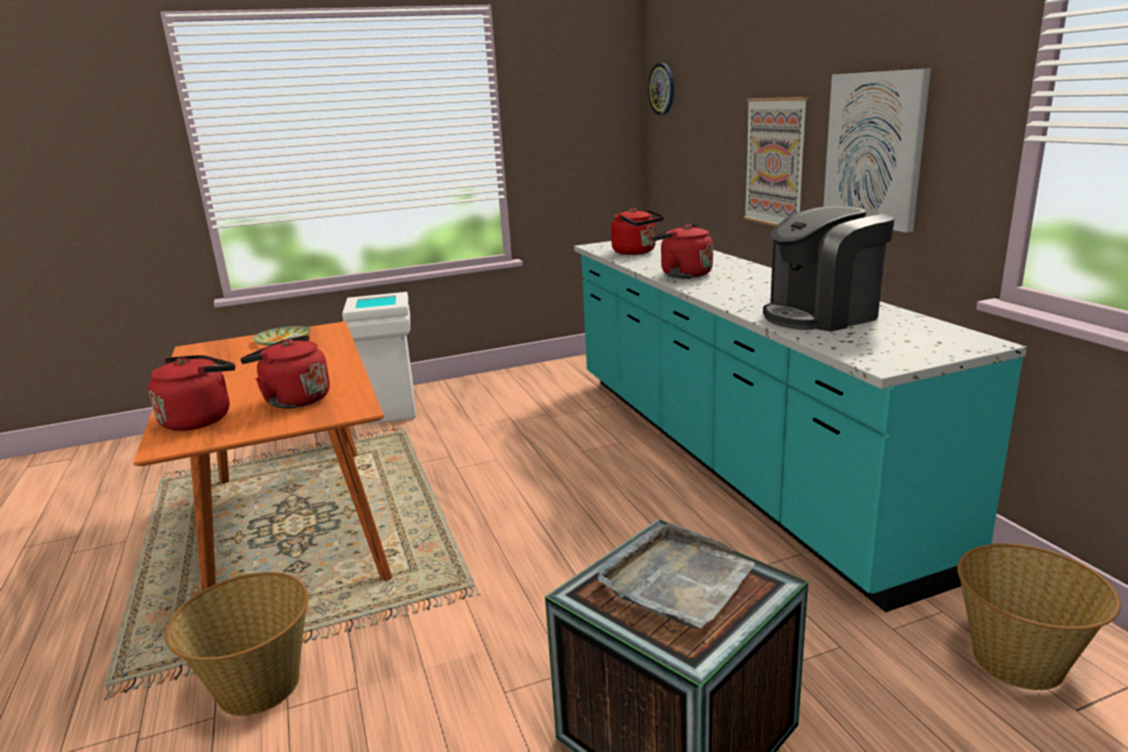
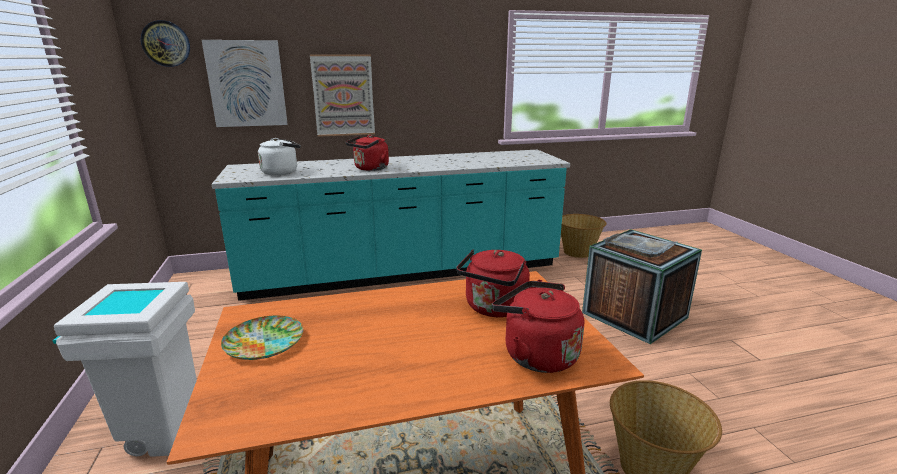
camera: 85 degrees left, 0 degrees up
red kettle [611,208,664,255] -> white kettle [258,138,301,175]
coffee machine [763,206,895,332] -> none
picture [823,68,931,233] -> picture moved to [202,40,288,127]

